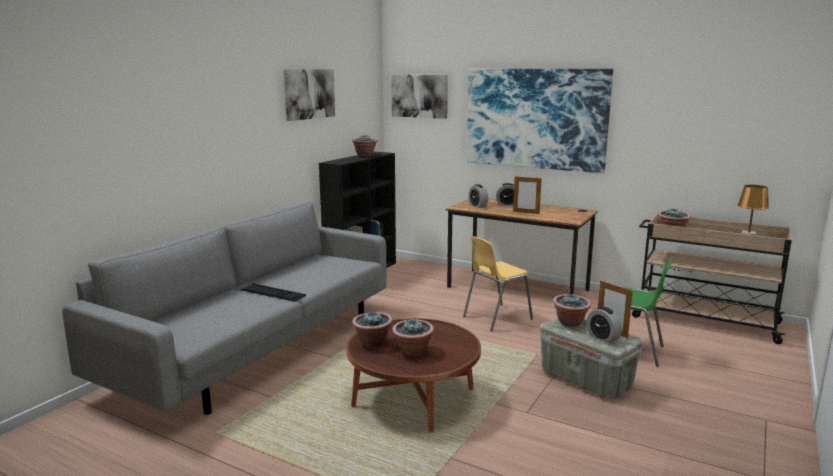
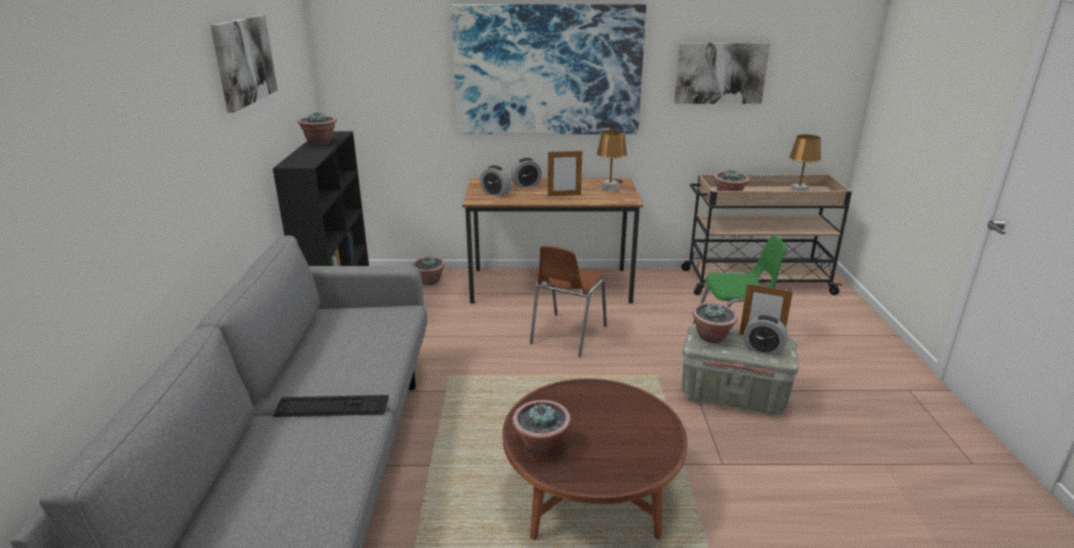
camera: 30 degrees left, 10 degrees up
picture [391,75,448,119] -> picture moved to [674,43,770,104]
potted plant [392,319,434,356] -> potted plant moved to [412,257,445,285]
yellow chair [463,236,533,331] -> brown chair [530,245,607,357]
none -> brown table lamp [597,130,627,192]

